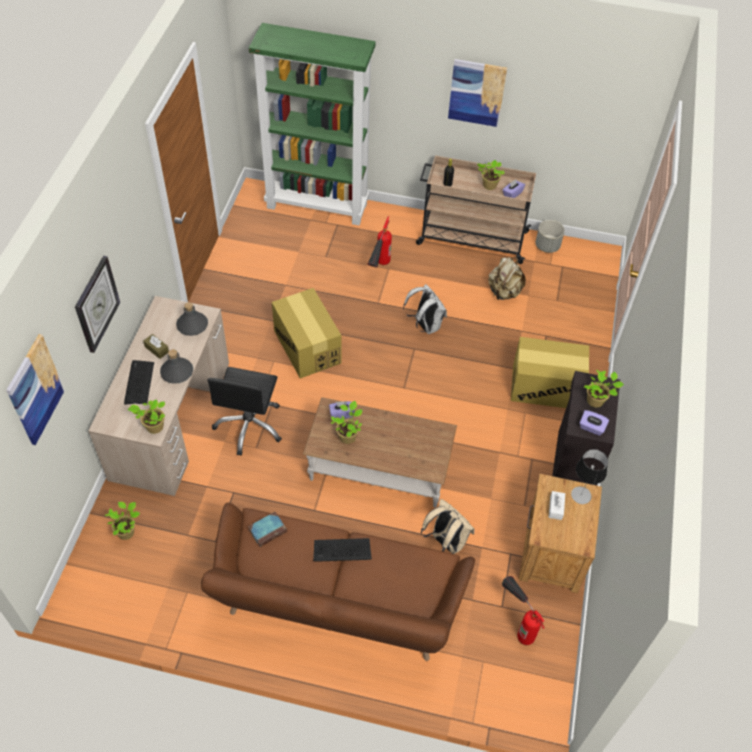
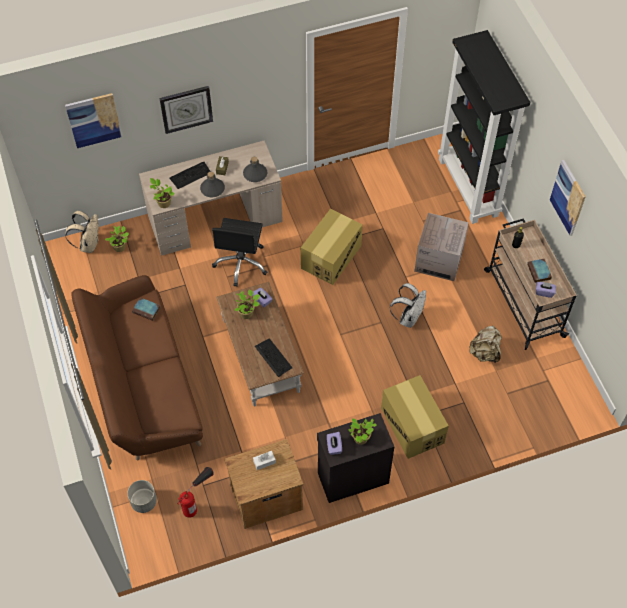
camera: 60 degrees right, 5 degrees up
black office chair [207,367,282,456] -> black office chair turned 60 degrees counterclockwise [212,218,267,287]
green bookcase [249,23,375,225] -> black bookcase [438,30,531,224]
keyboard [313,538,372,562] -> keyboard moved to [255,338,292,377]
fire extinguisher [368,216,392,267] -> cardboard box [414,213,469,281]
beige backpack [421,499,474,554] -> beige backpack moved to [65,210,99,253]
potted plant [477,160,504,190] -> book [527,259,552,283]
grey planter [536,220,565,253] -> grey planter moved to [127,480,157,513]
table lamp [571,449,608,504] -> none

